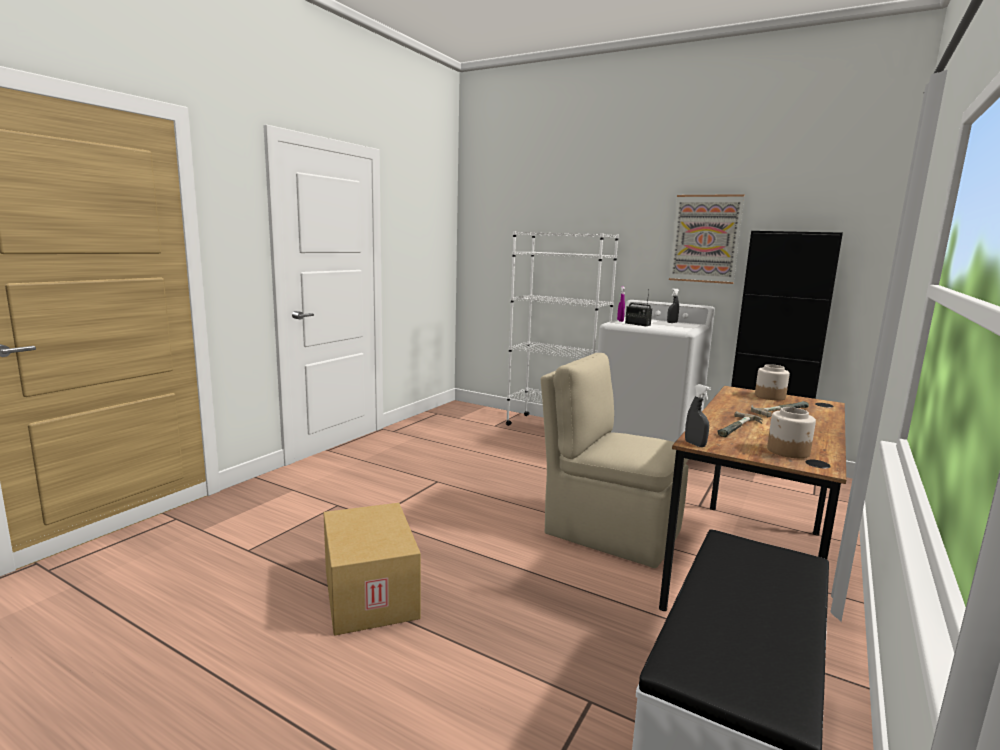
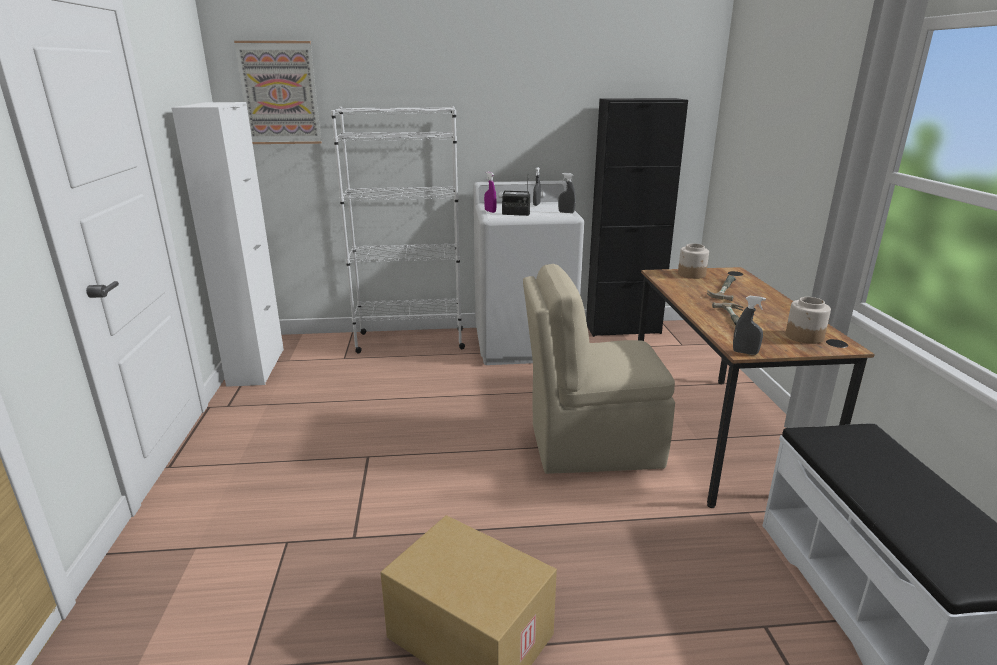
camera: 35 degrees left, 10 degrees up
picture [669,194,745,284] -> picture moved to [234,41,322,144]
none -> white cabinet [171,102,284,387]
none -> grey spray bottle [558,173,576,213]

